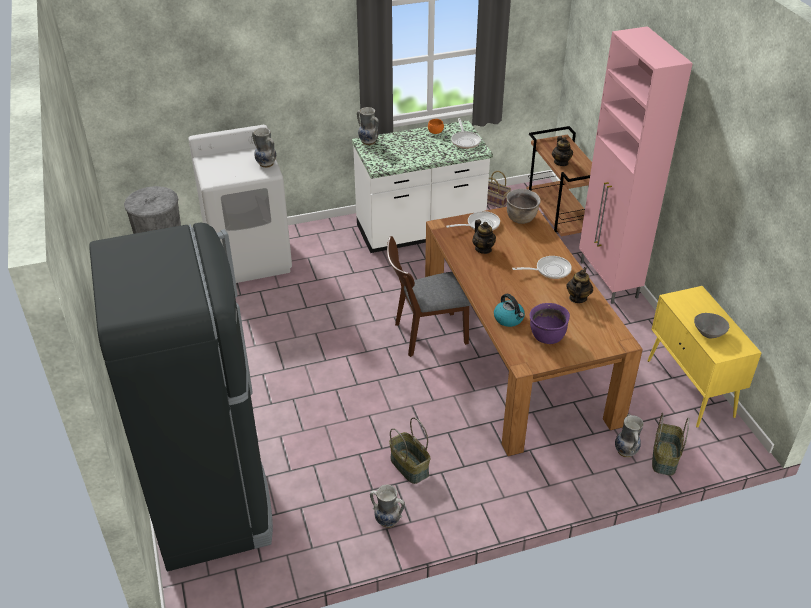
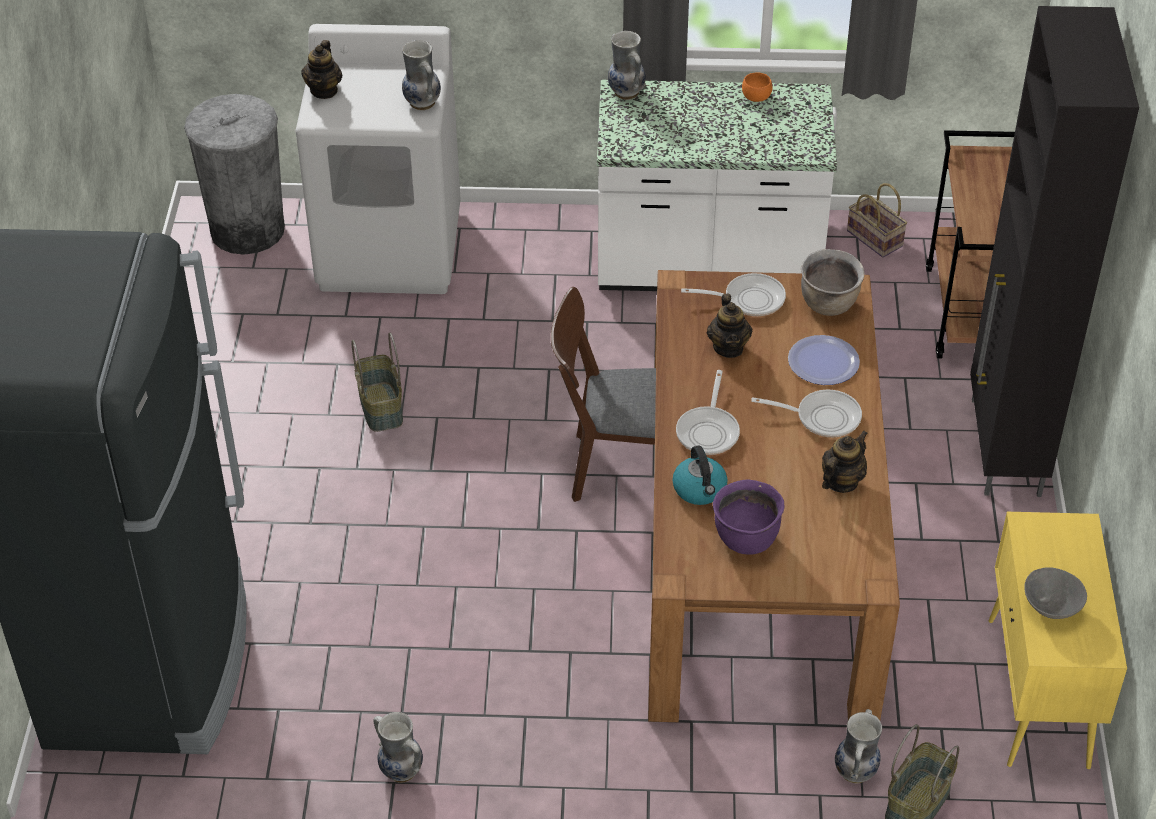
camera: 20 degrees right, 5 degrees up
basket [389,417,431,484] -> basket moved to [351,333,403,432]
frying pan [451,118,481,149] -> frying pan moved to [676,370,740,455]
teapot [552,136,573,166] -> teapot moved to [301,40,342,99]
pink cabinet [579,26,693,304] -> black cabinet [970,6,1139,497]
none -> plate [788,335,860,385]

